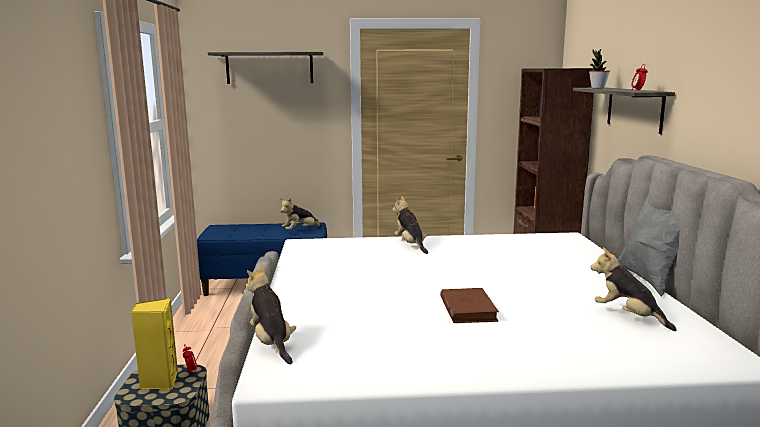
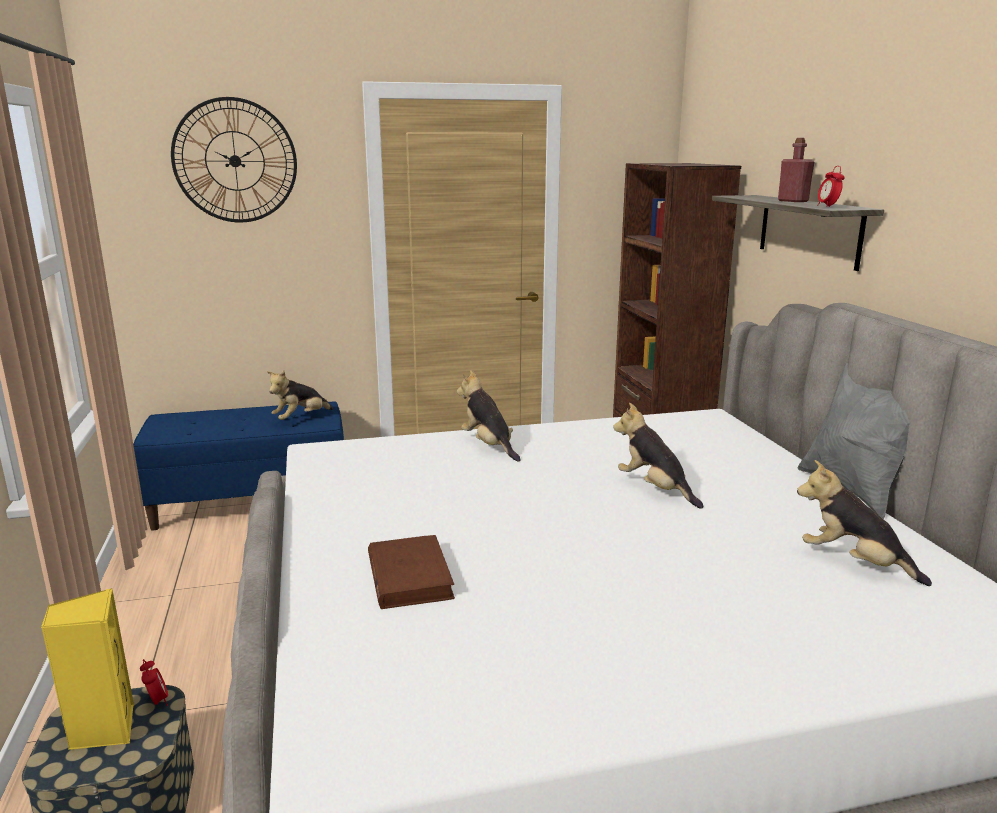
camera: 10 degrees left, 5 degrees up
shelf [208,52,324,84] -> wall clock [171,97,297,223]
plush toy [246,265,296,364] -> plush toy moved to [613,403,704,509]
brown book [440,288,499,323] -> brown book moved to [368,535,455,609]
potted plant [589,49,610,88] -> none
none -> red bottle [778,138,814,202]

